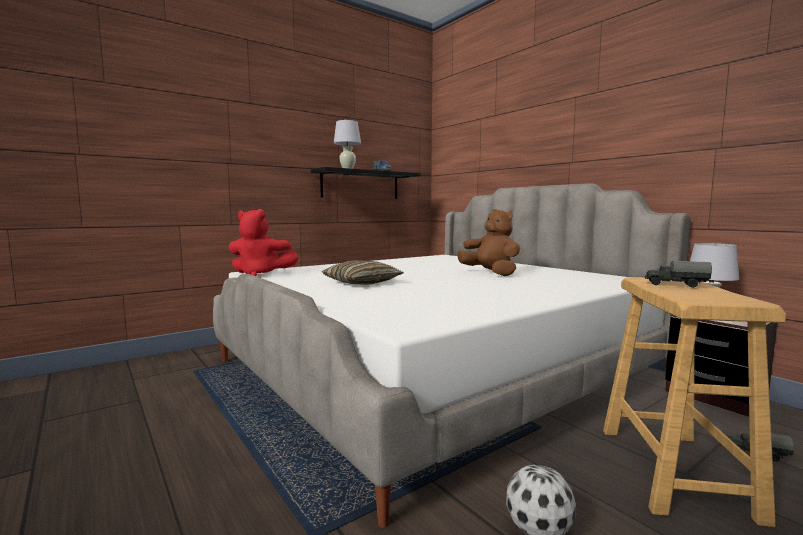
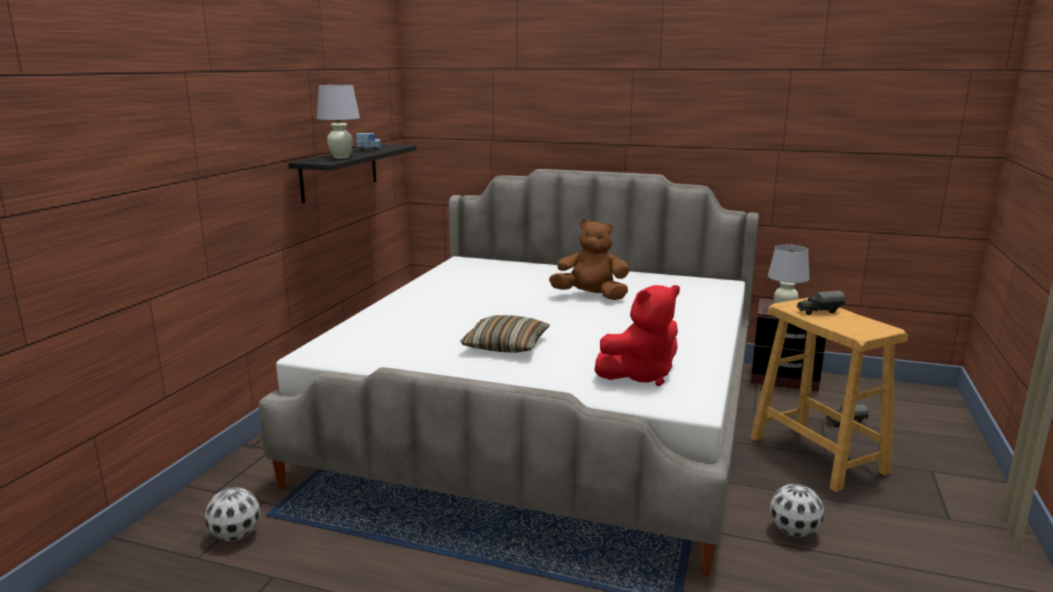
camera: 35 degrees left, 10 degrees up
red plush toy [229,209,299,276] -> red plush toy moved to [594,285,680,386]
none -> football [205,487,260,541]

